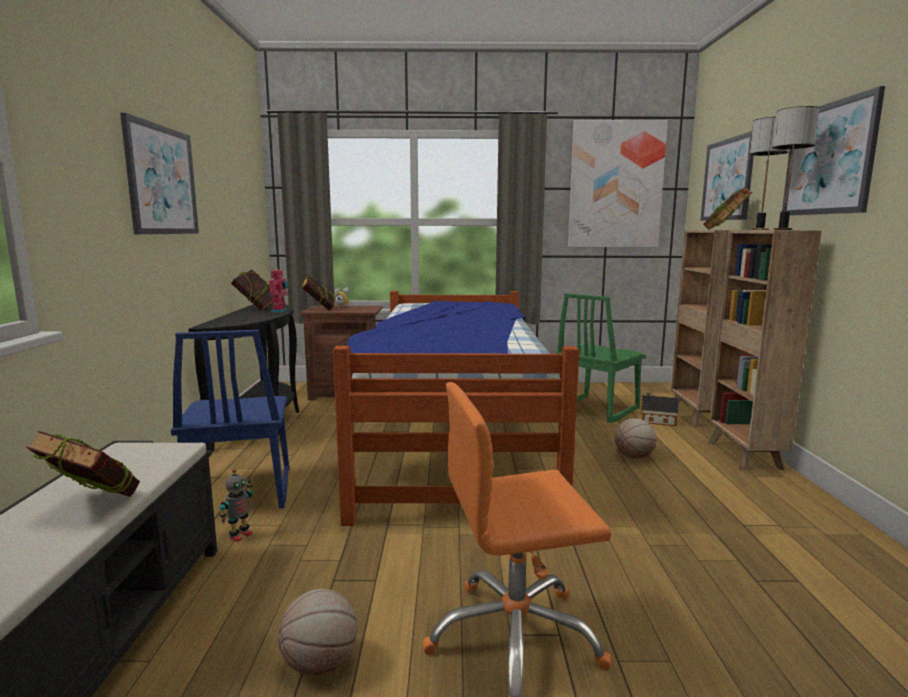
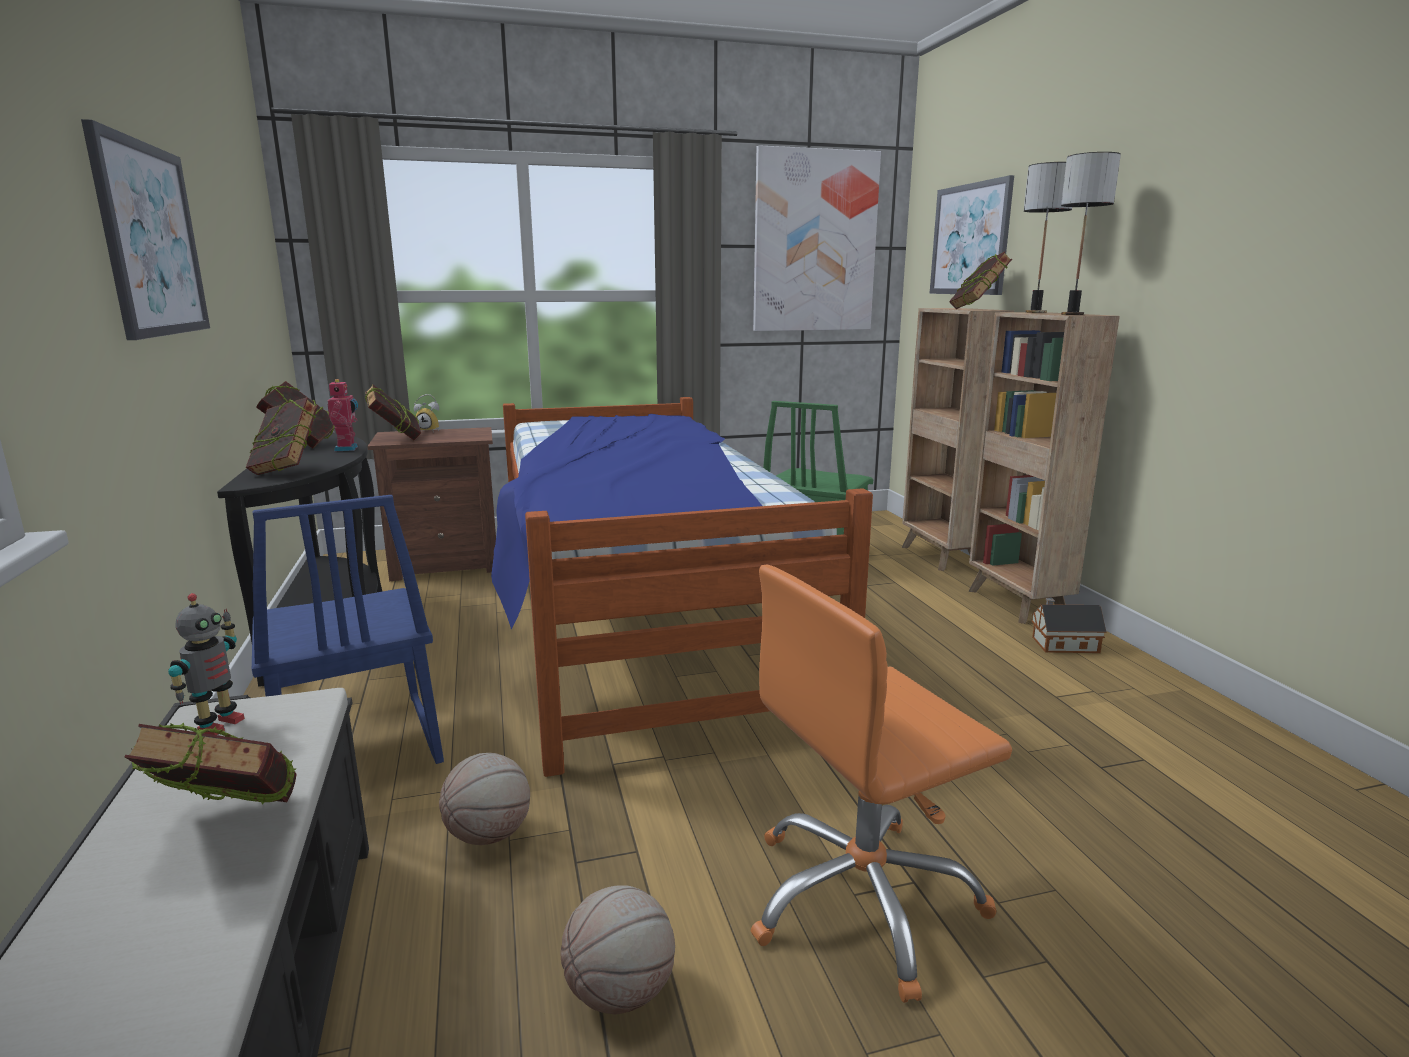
camera: 15 degrees left, 5 degrees up
toy robot [219,469,253,542] -> toy robot moved to [168,593,245,735]
basketball [615,418,657,459] -> basketball moved to [439,753,530,845]
toy house [641,392,679,426] -> toy house moved to [1031,598,1107,653]
picture [782,86,885,216] -> none
none -> book [246,397,318,475]

